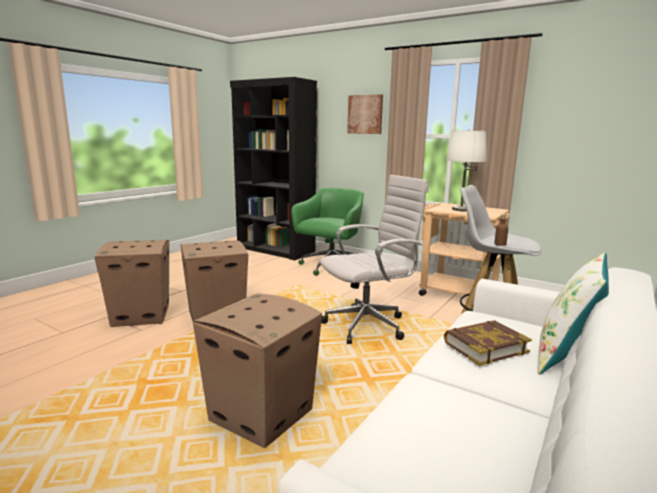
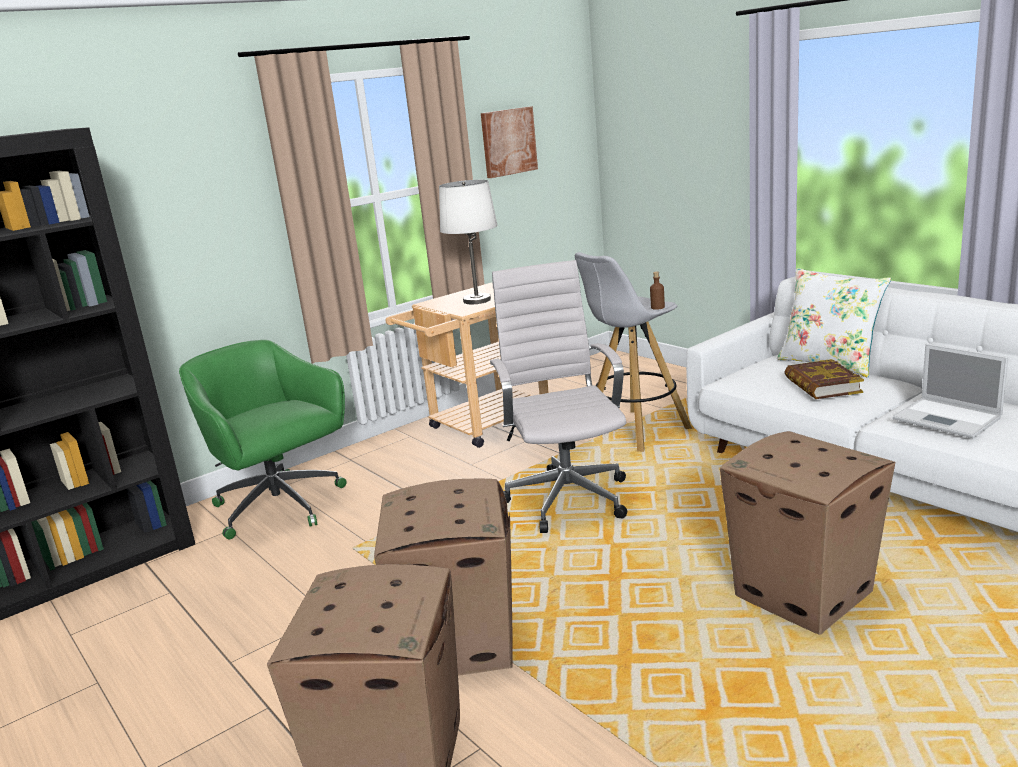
camera: 70 degrees left, 5 degrees up
picture [347,94,383,134] -> picture moved to [481,106,538,178]
none -> laptop [893,344,1008,438]

